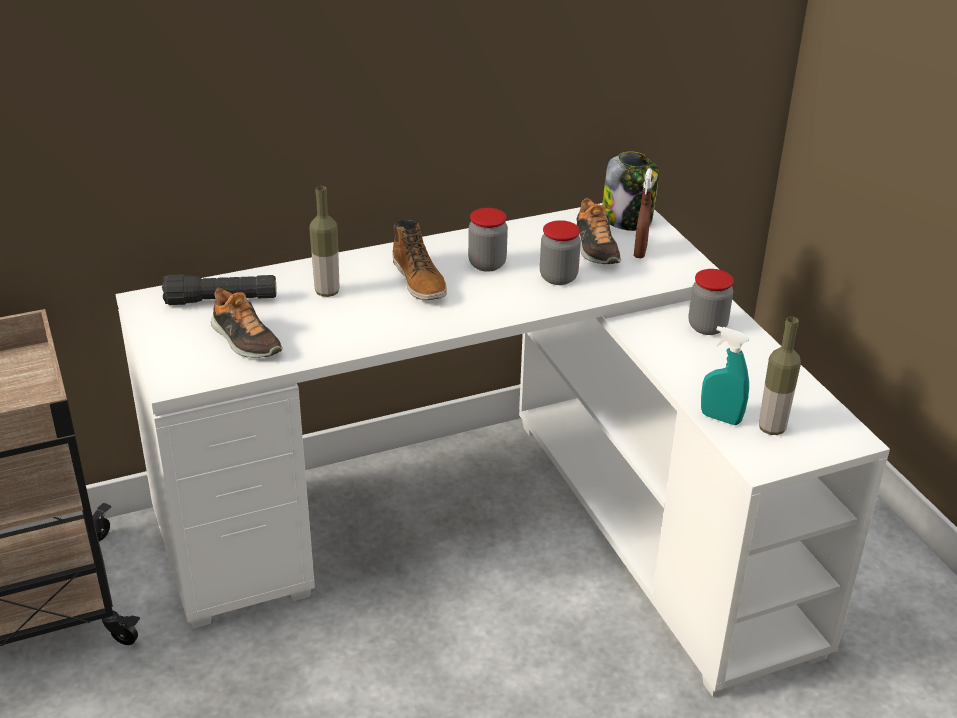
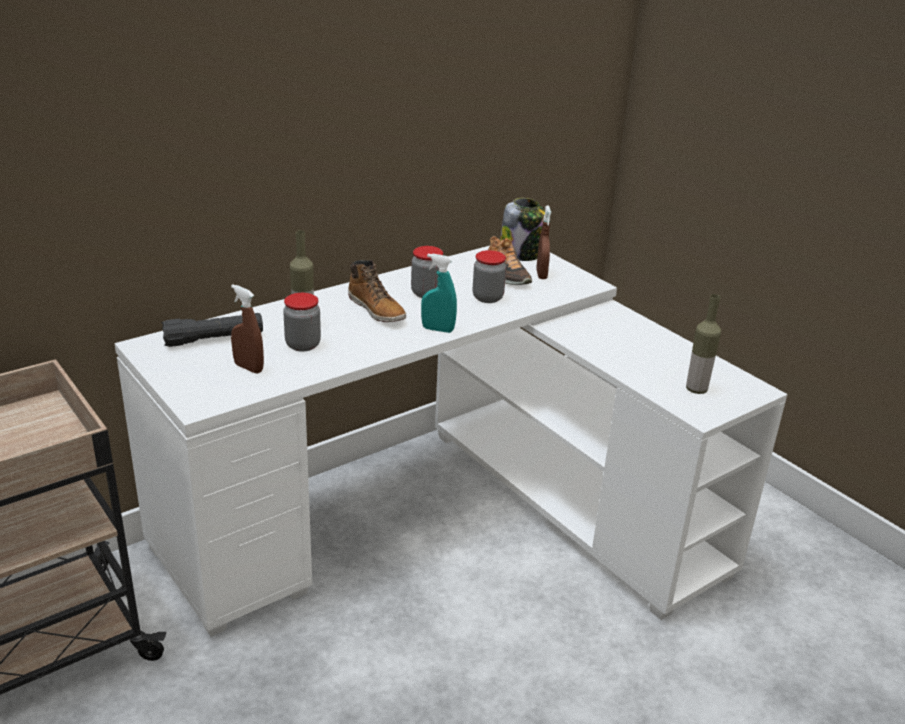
camera: 15 degrees left, 5 degrees down
shoe [211,287,283,358] -> brown spray bottle [231,284,264,374]
jar [688,269,734,335] -> jar moved to [283,293,321,352]
turquoise spray bottle [701,326,749,425] -> turquoise spray bottle moved to [421,253,457,333]

